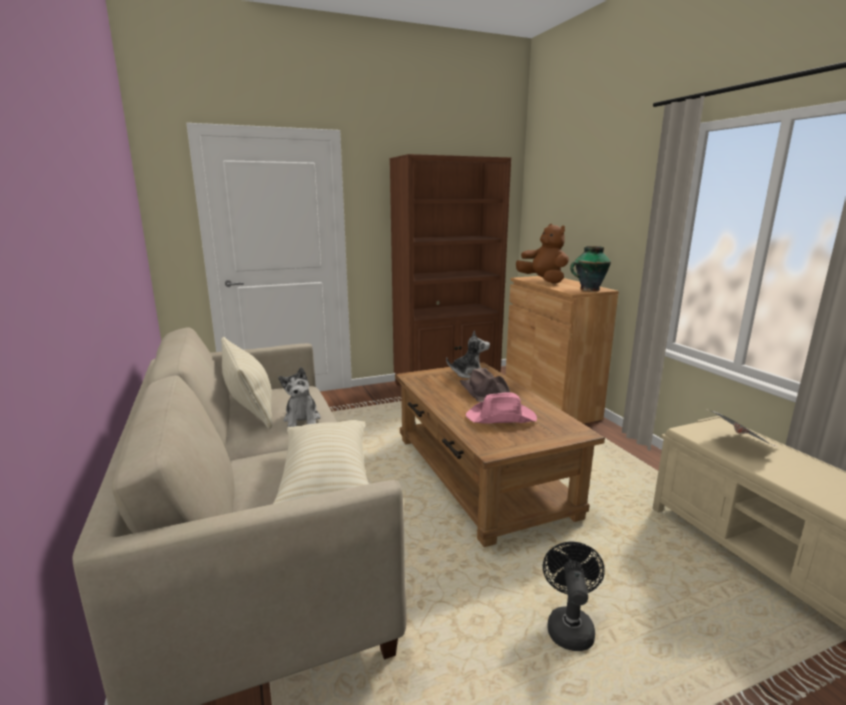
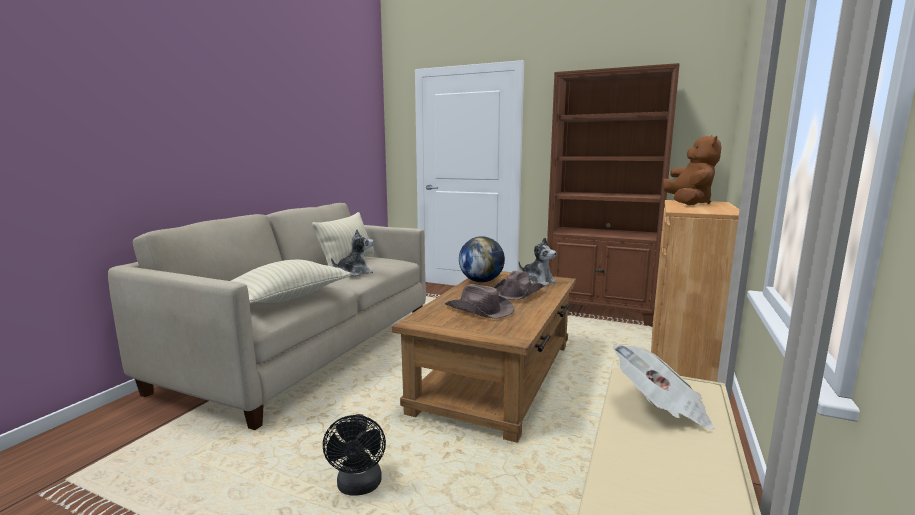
camera: 45 degrees right, 5 degrees down
plush toy [279,367,321,427] -> plush toy turned 150 degrees counterclockwise [331,229,374,276]
pink hat [466,392,537,424] -> brown hat [445,284,514,319]
black fan [543,542,605,651] -> black fan turned 120 degrees clockwise [323,414,386,496]
vase [570,246,611,291] -> none
none -> globe [459,236,505,282]

